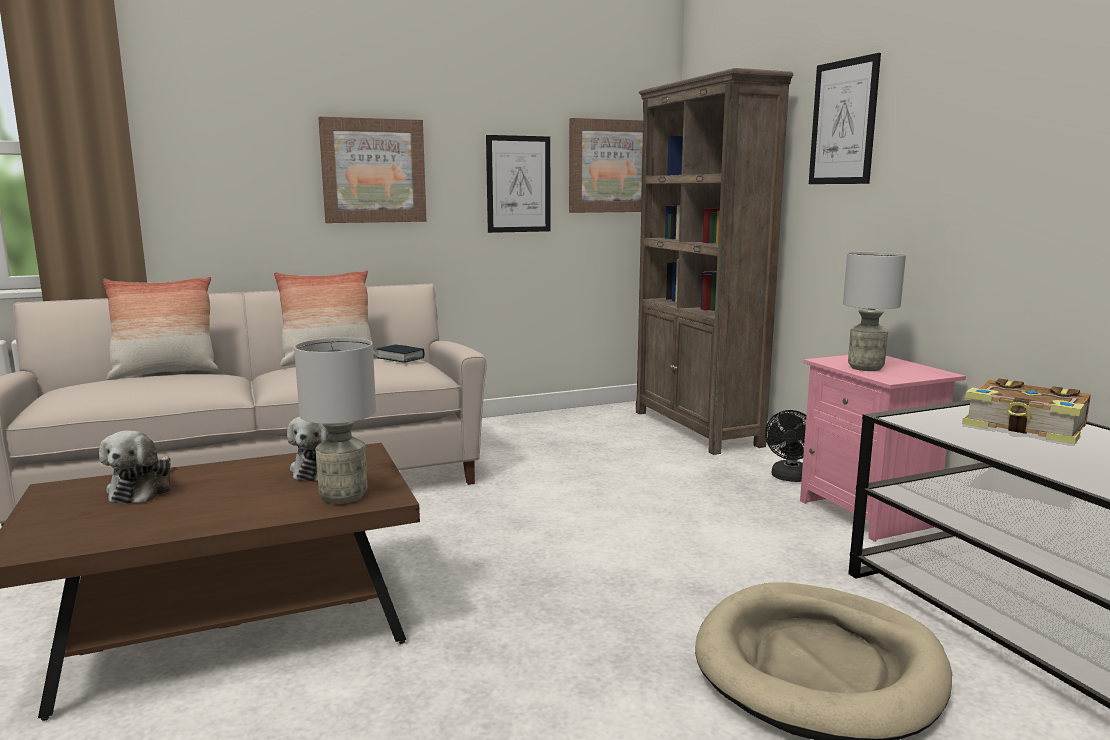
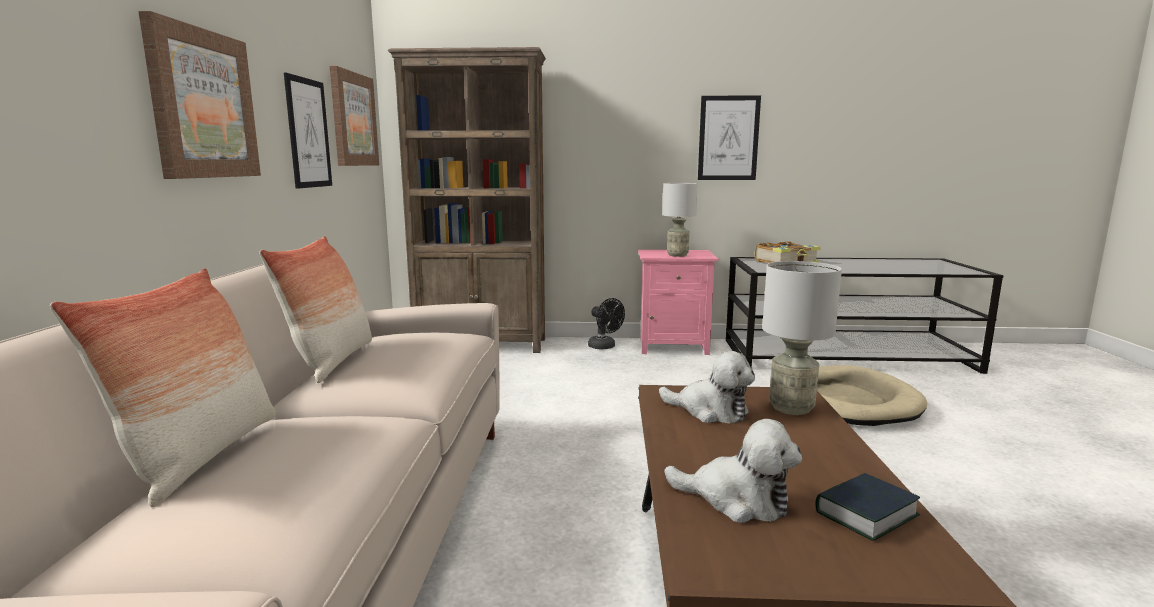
camera: 65 degrees left, 0 degrees up
book [377,344,425,363] -> book moved to [815,473,920,541]
picture [809,53,881,184] -> picture moved to [698,95,761,180]

